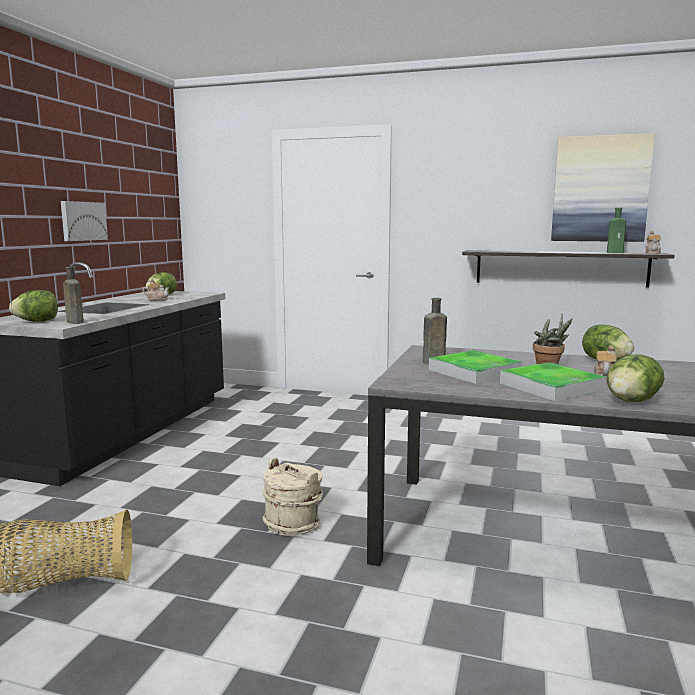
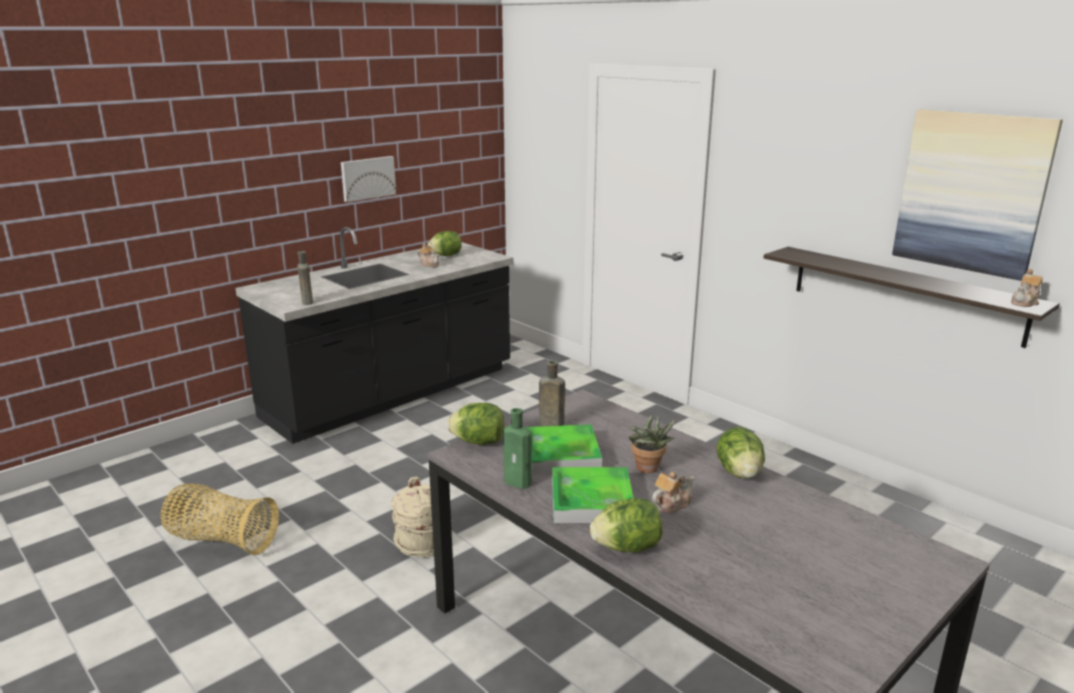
camera: 30 degrees right, 10 degrees up
lettuce [9,290,58,322] -> lettuce moved to [447,403,504,445]
green bottle [607,208,626,253] -> green bottle moved to [503,408,532,489]

